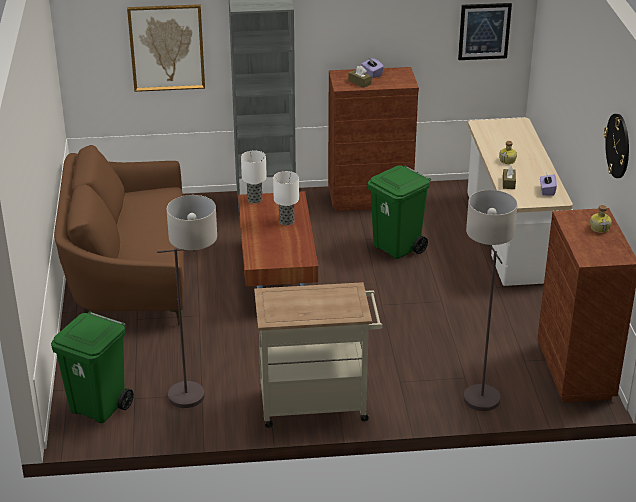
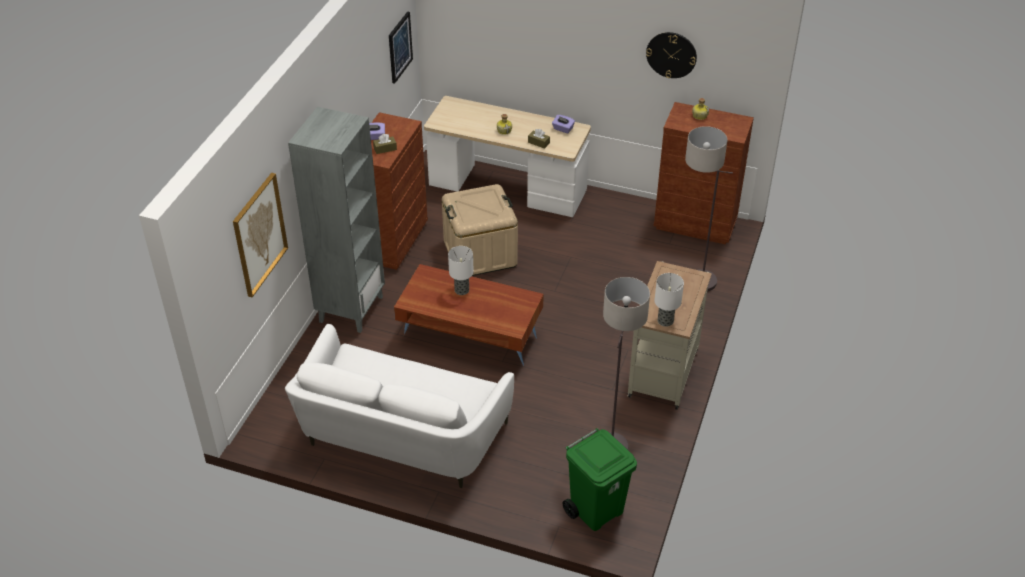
camera: 65 degrees left, 10 degrees up
brown sofa [54,145,185,326] -> white sofa [285,324,514,488]
table lamp [241,151,267,204] -> table lamp moved to [654,273,684,327]
green trash can [368,165,431,259] -> beige storage box [442,184,518,276]

